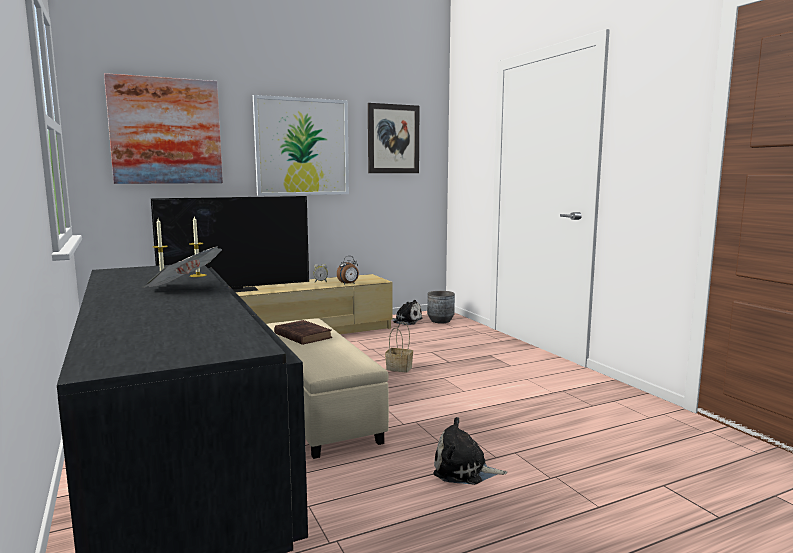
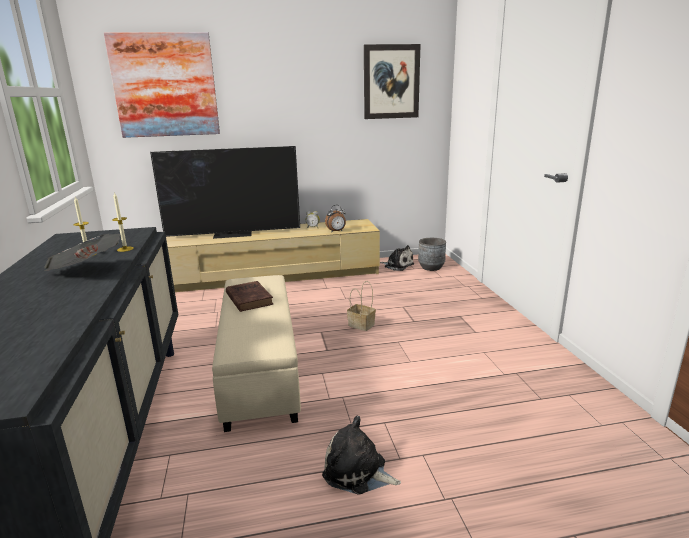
camera: 15 degrees right, 10 degrees up
picture [253,95,349,196] -> none

